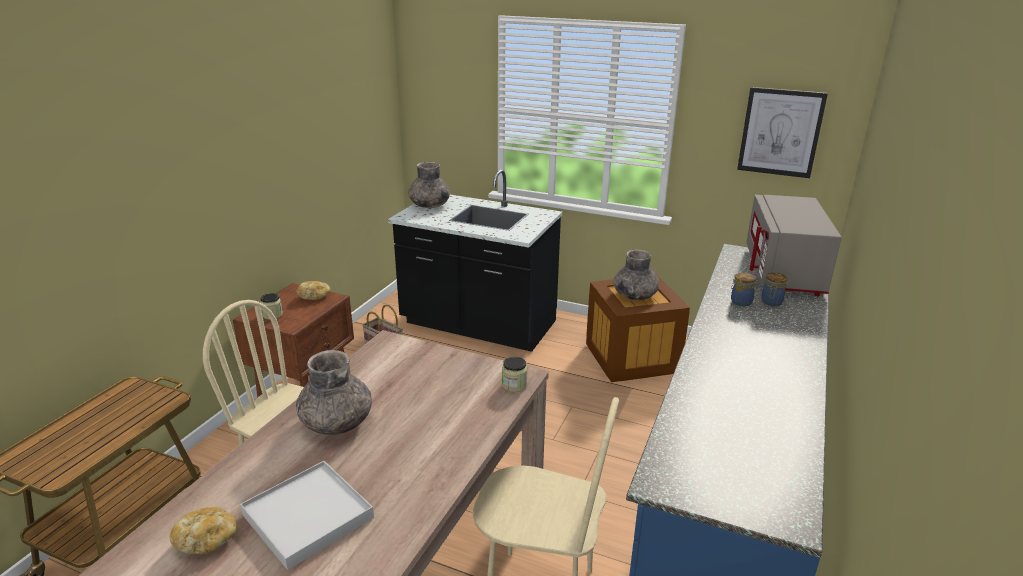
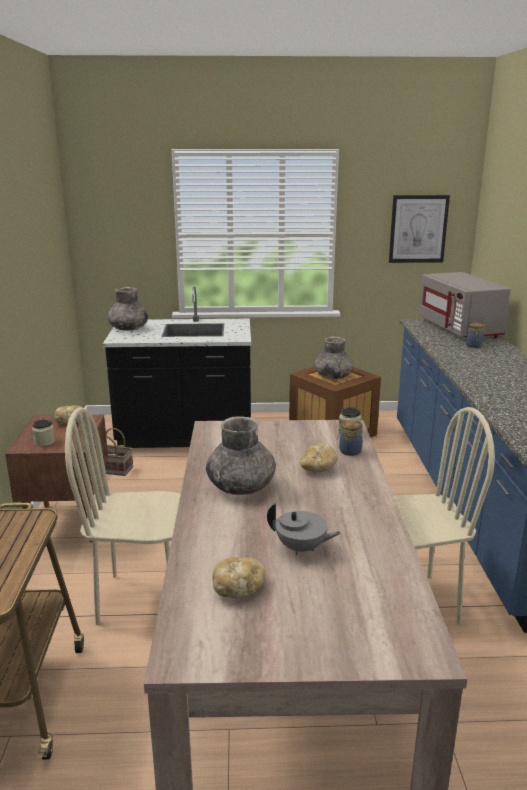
camera: 25 degrees left, 5 degrees down
white tray [240,461,374,570] -> grey teapot [267,503,341,556]
jar [731,273,756,307] -> jar moved to [337,420,363,456]
none -> bread [300,443,338,472]

